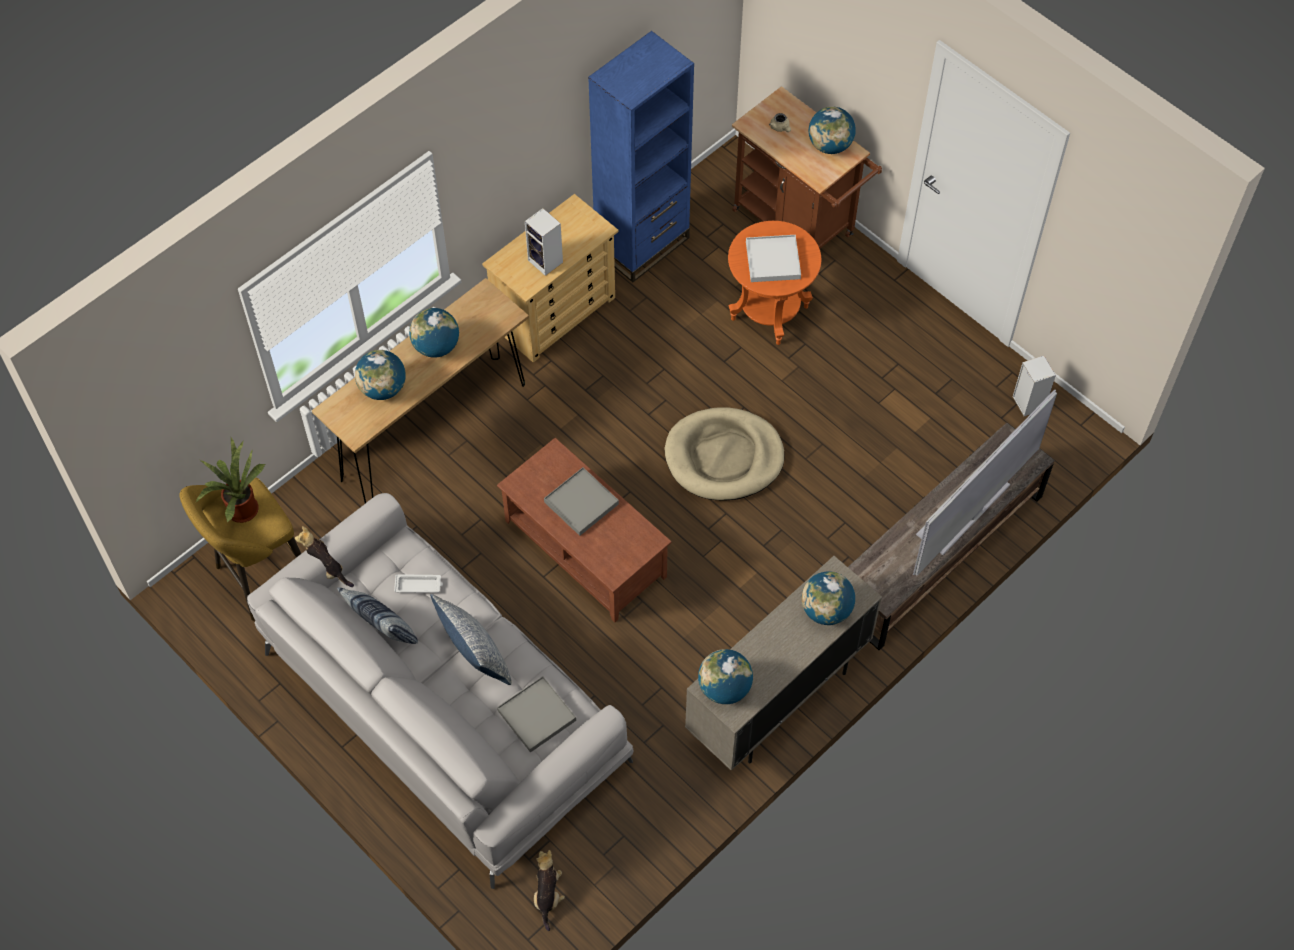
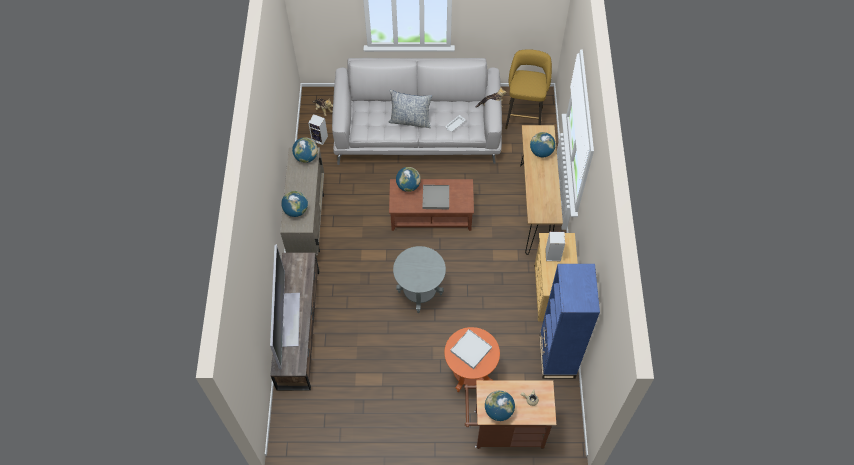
camera: 135 degrees right, 0 degrees up
potted plant [196,438,266,523] -> none
pillow [337,587,418,644] -> none
globe [409,308,459,358] -> globe moved to [396,167,421,192]
grey tray [497,676,576,753] -> none
beige dog bed [665,407,785,501] -> grey side table [393,246,446,313]
speaker [1013,355,1056,416] -> speaker moved to [308,114,328,145]

